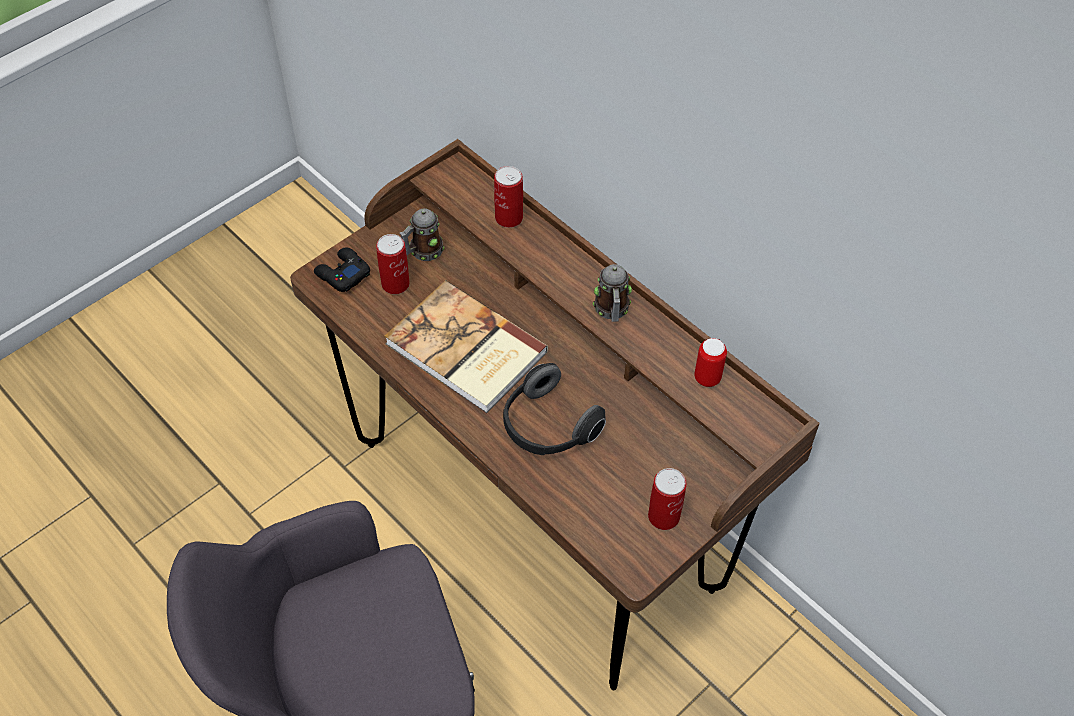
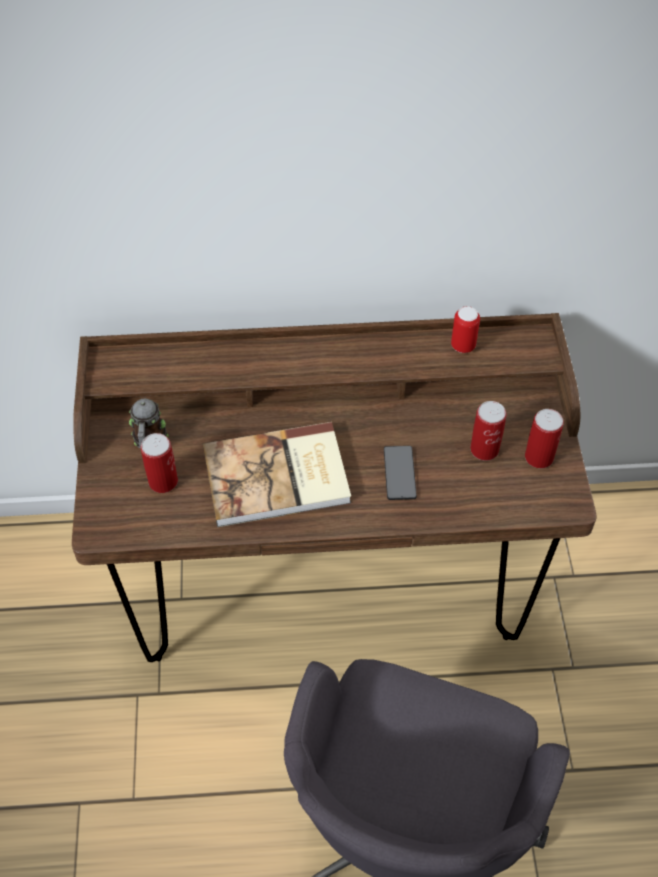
camera: 50 degrees left, 0 degrees up
black game controller [314,247,370,292] -> none
can [494,166,523,228] -> can moved to [470,401,506,461]
headphones [503,363,606,455] -> phone [384,446,417,500]
mug [593,264,632,322] -> none

